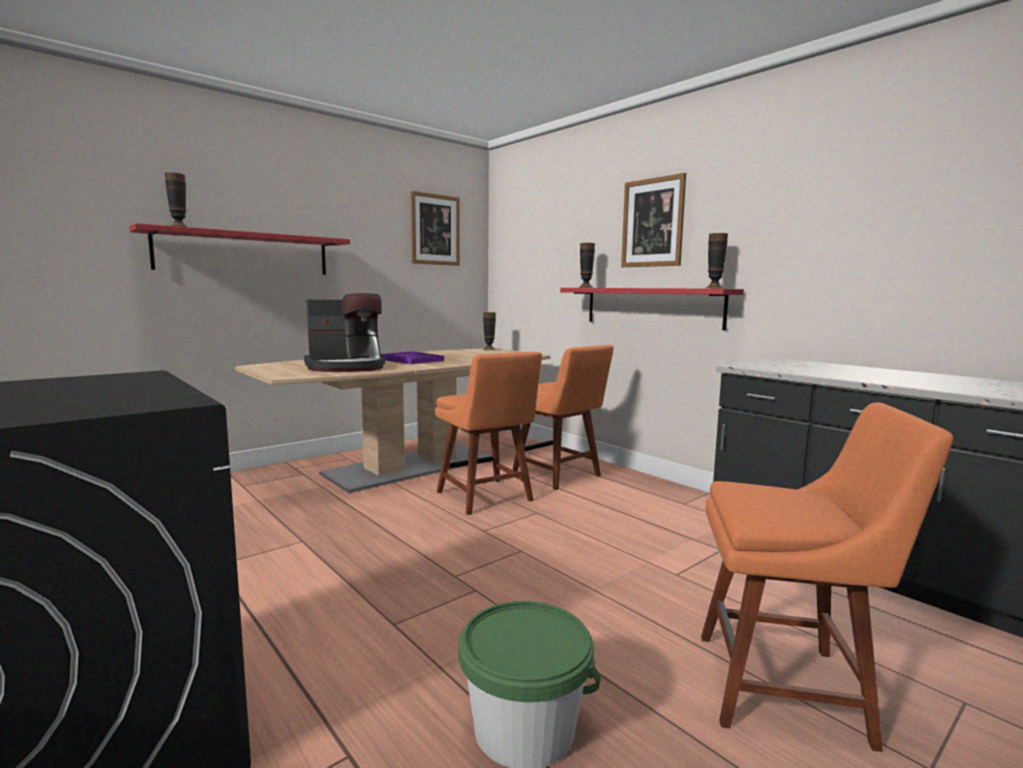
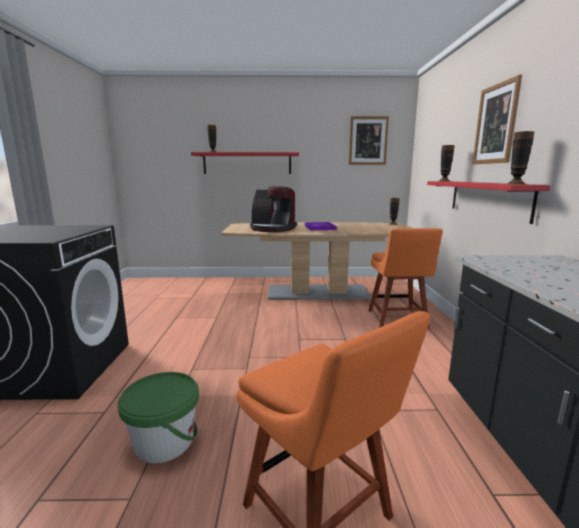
camera: 40 degrees right, 5 degrees up
orange chair [435,352,542,515] -> none

